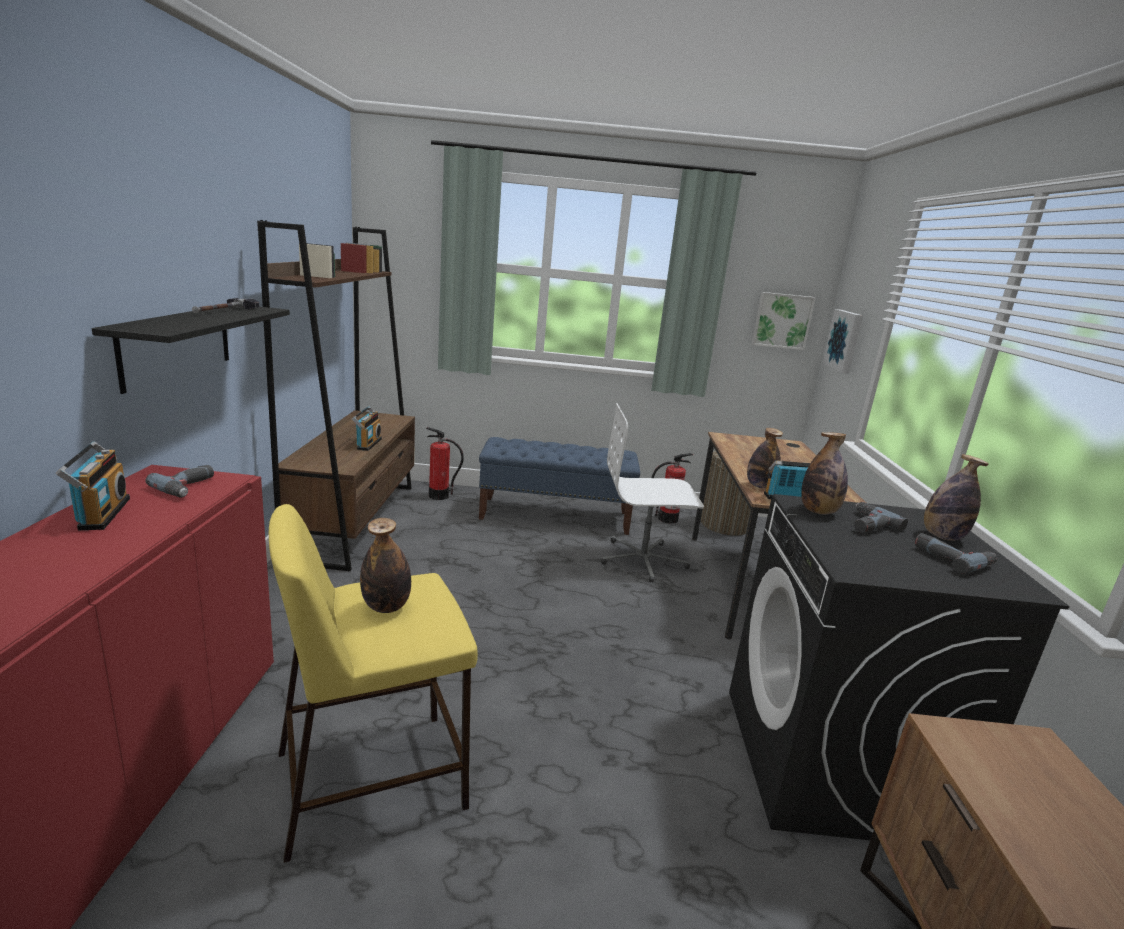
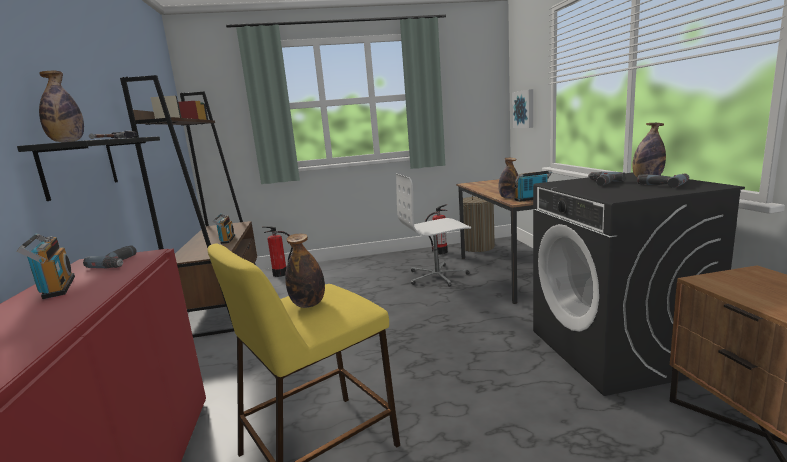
camera: 10 degrees left, 5 degrees down
blue bench [479,437,640,535] -> none
picture [752,292,816,350] -> none
bottle [801,432,848,514] -> bottle moved to [39,71,84,142]

